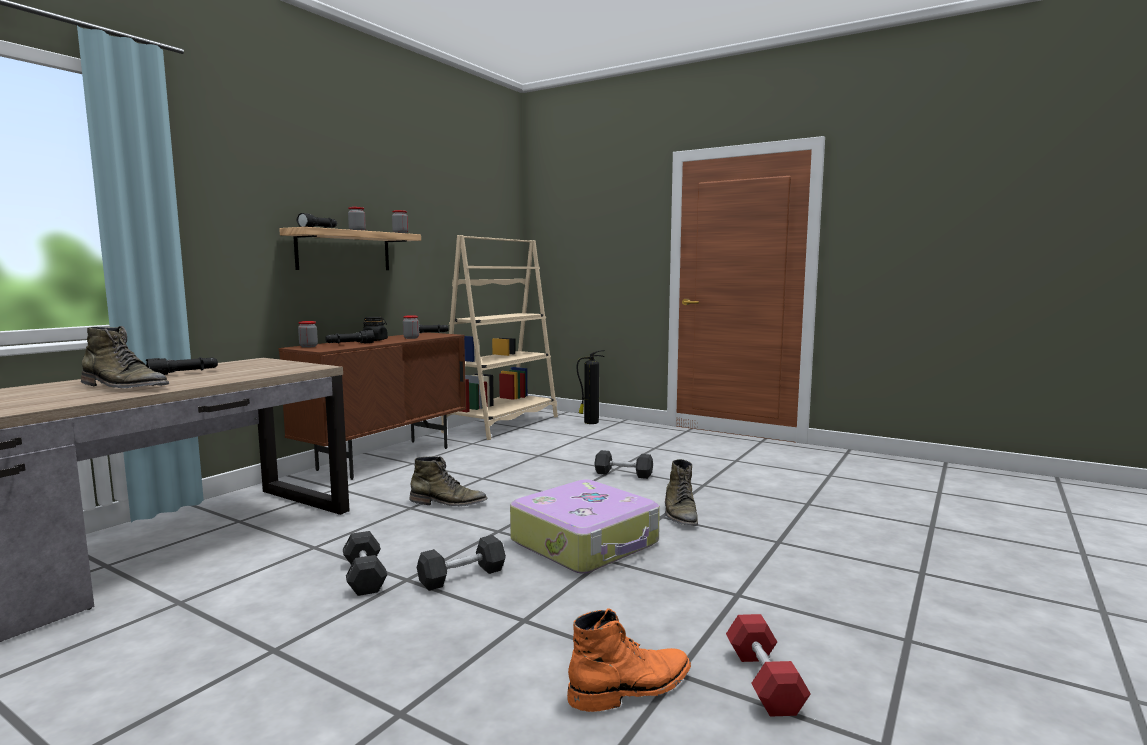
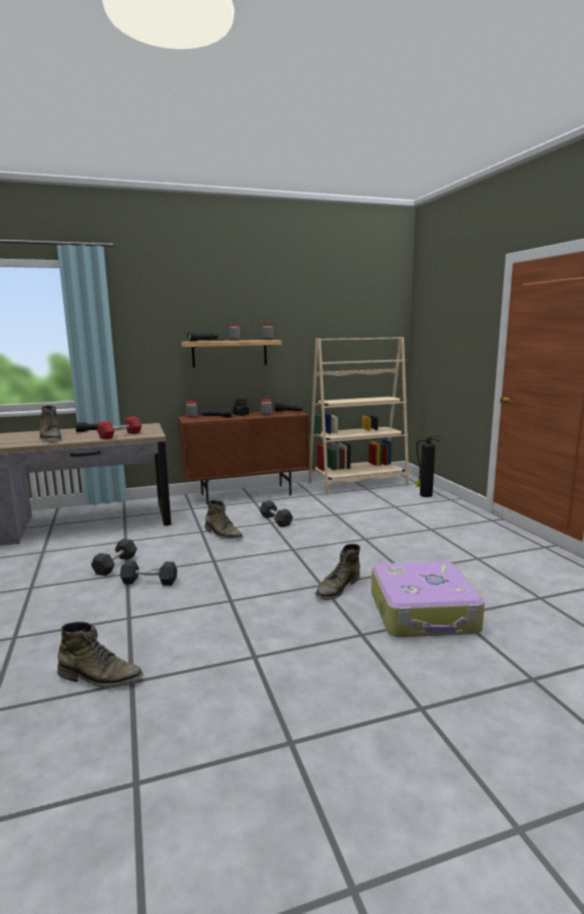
camera: 40 degrees right, 5 degrees up
suitcase [510,479,660,574] -> suitcase moved to [371,562,485,637]
orange boot [567,608,691,712] -> green boot [57,622,143,688]
grey dumbbell [594,450,653,479] -> grey dumbbell moved to [259,501,293,527]
red dumbbell [726,614,811,717] -> red dumbbell moved to [97,417,142,440]

